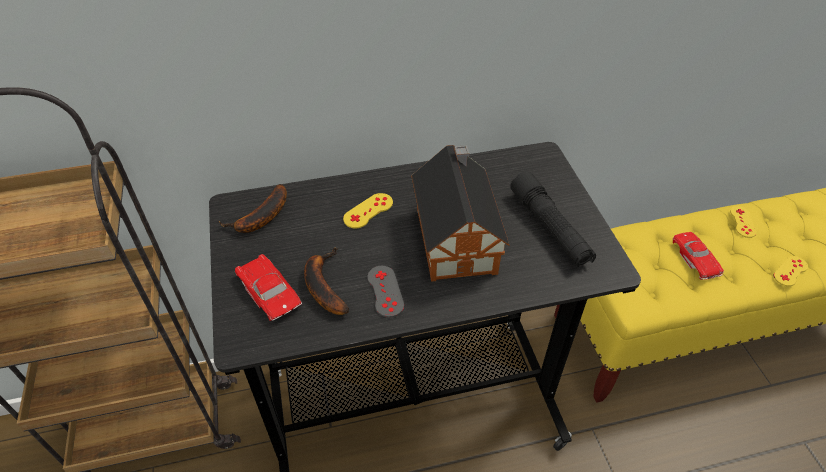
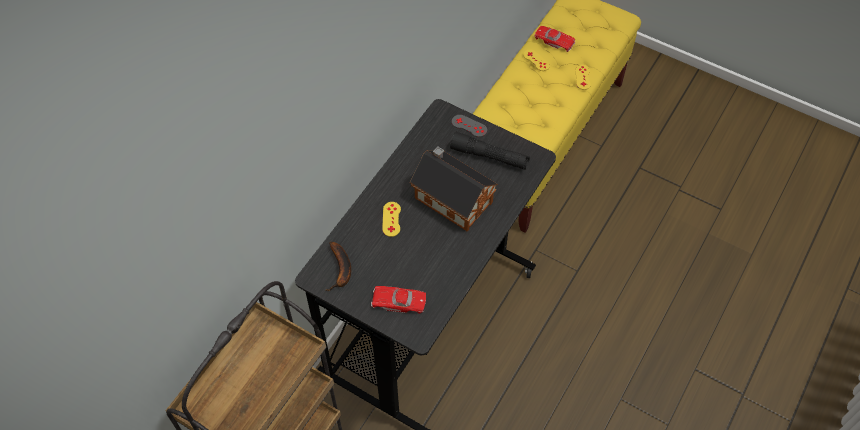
camera: 45 degrees left, 10 degrees up
banana [304,247,349,315] -> none
grey game controller [367,266,404,318] -> grey game controller moved to [452,115,487,137]
red toy car [673,232,724,280] -> red toy car moved to [535,26,575,52]

